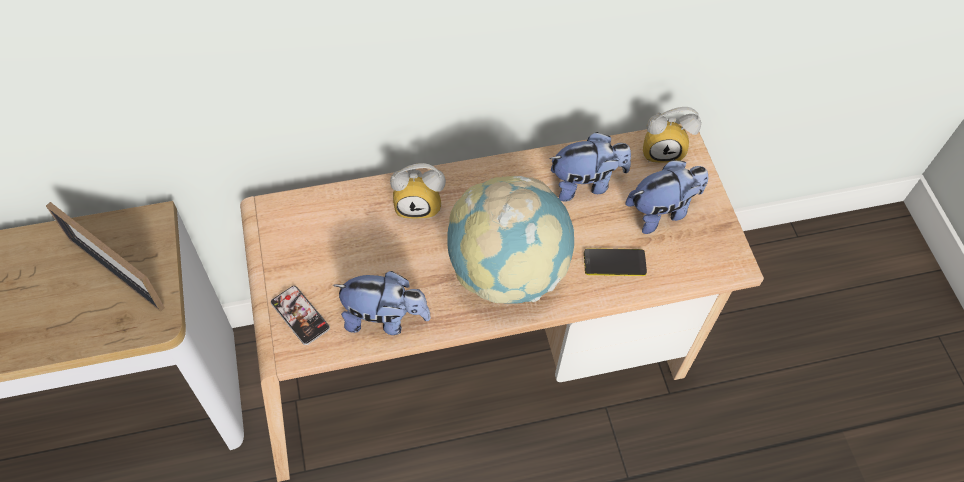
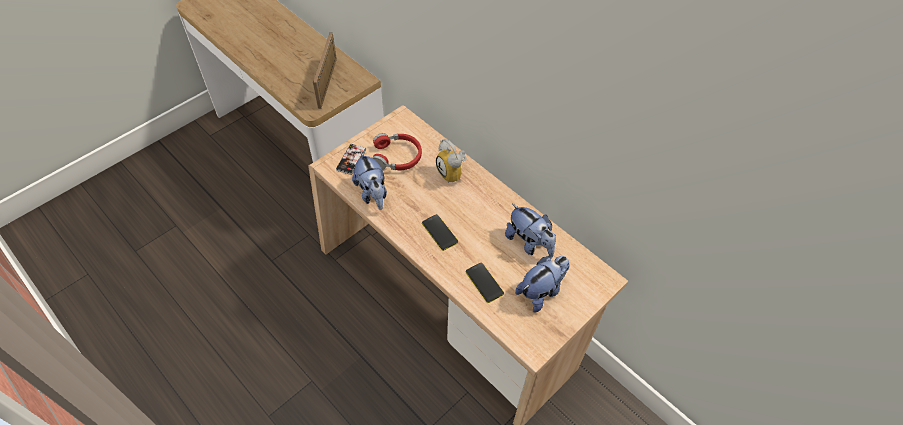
camera: 60 degrees right, 5 degrees down
globe [447,176,574,304] -> phone [422,214,458,251]
plush toy [625,160,708,234] -> plush toy turned 75 degrees counterclockwise [515,256,570,313]
alarm clock [643,107,701,163] -> none
none -> red headphones [372,133,422,170]

